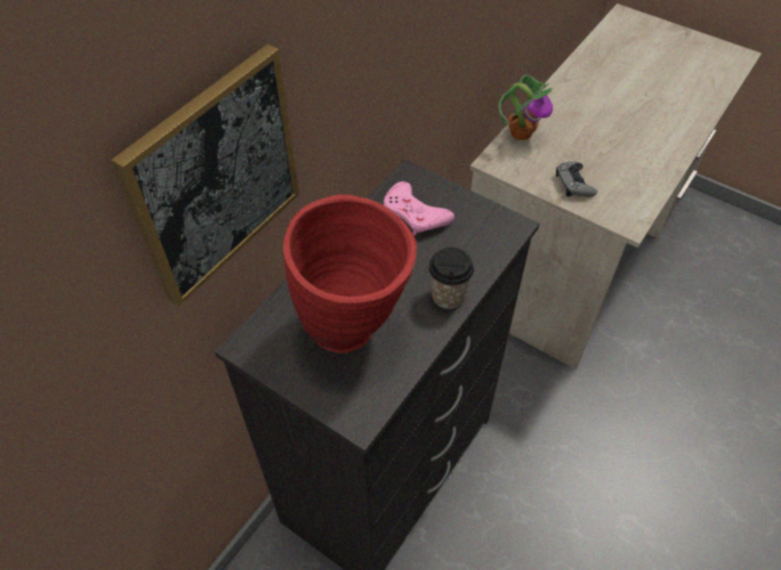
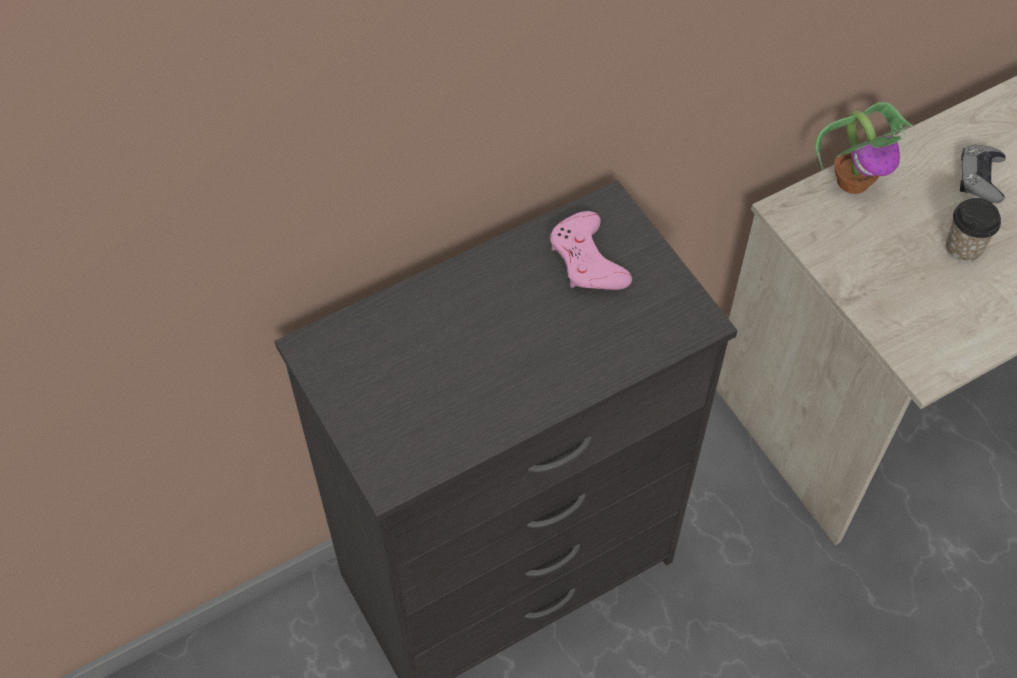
camera: 25 degrees right, 5 degrees up
picture [111,44,299,307] -> none
red vase [283,194,417,353] -> none
cup [429,247,474,309] -> cup moved to [946,198,1001,262]
grey game controller [556,161,598,197] -> grey game controller moved to [960,144,1006,203]

